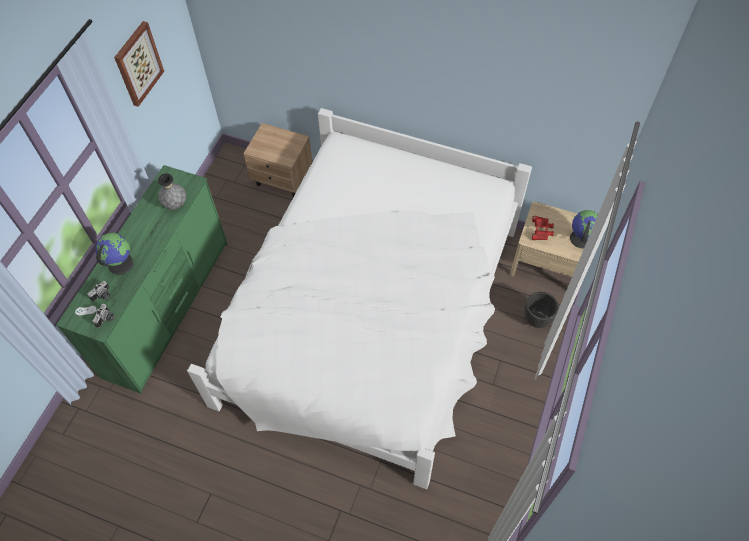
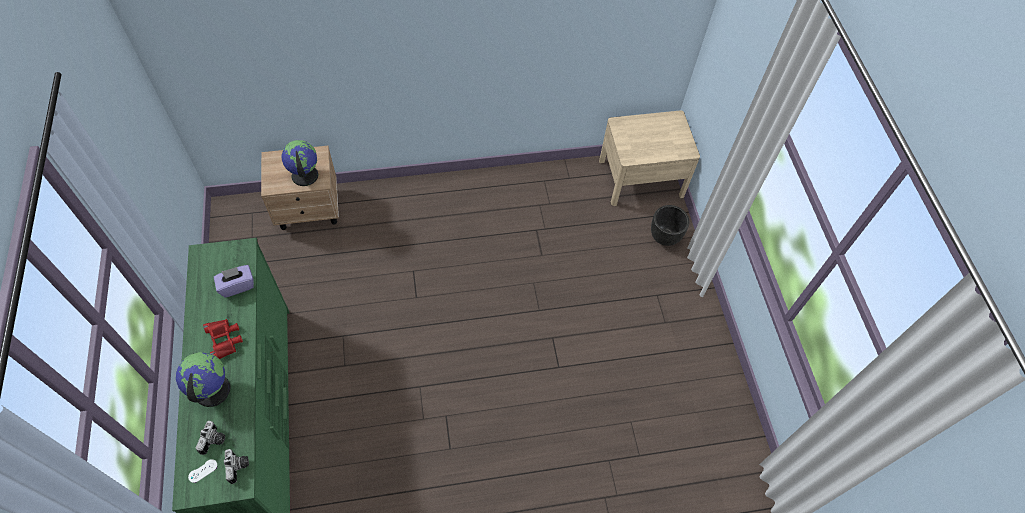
camera: 35 degrees left, 0 degrees up
picture [114,21,164,107] -> none
grey vase [158,173,186,210] -> purple tissue box [214,265,254,298]
white bed [187,108,532,489] -> none
red binoculars [532,216,554,240] -> red binoculars moved to [203,319,243,359]
globe [570,210,598,248] -> globe moved to [282,140,319,186]

